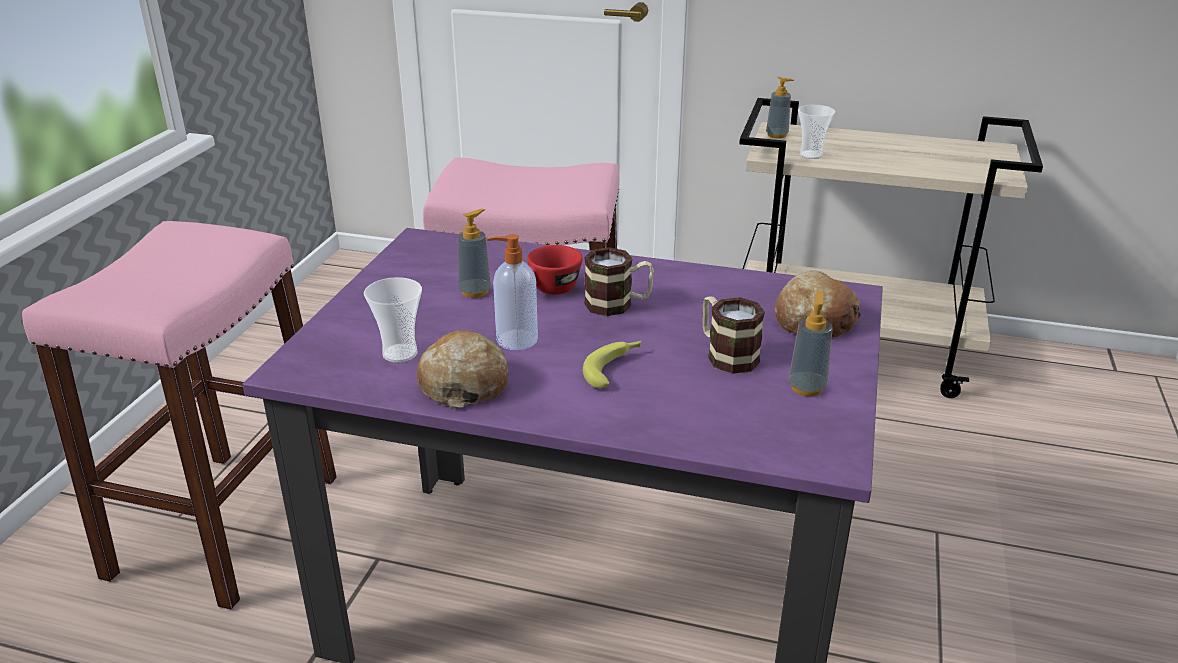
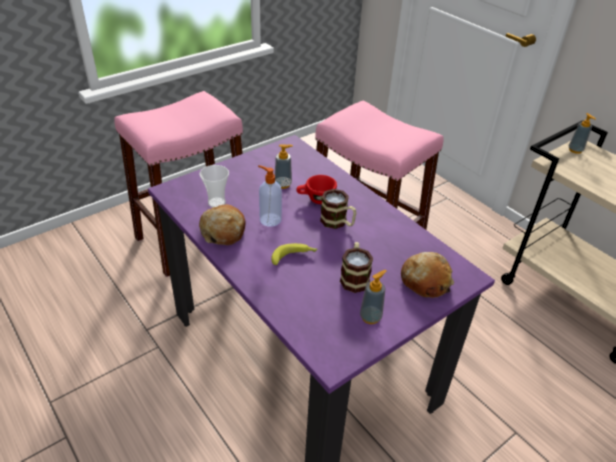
camera: 35 degrees right, 10 degrees up
cup [798,105,835,159] -> none

